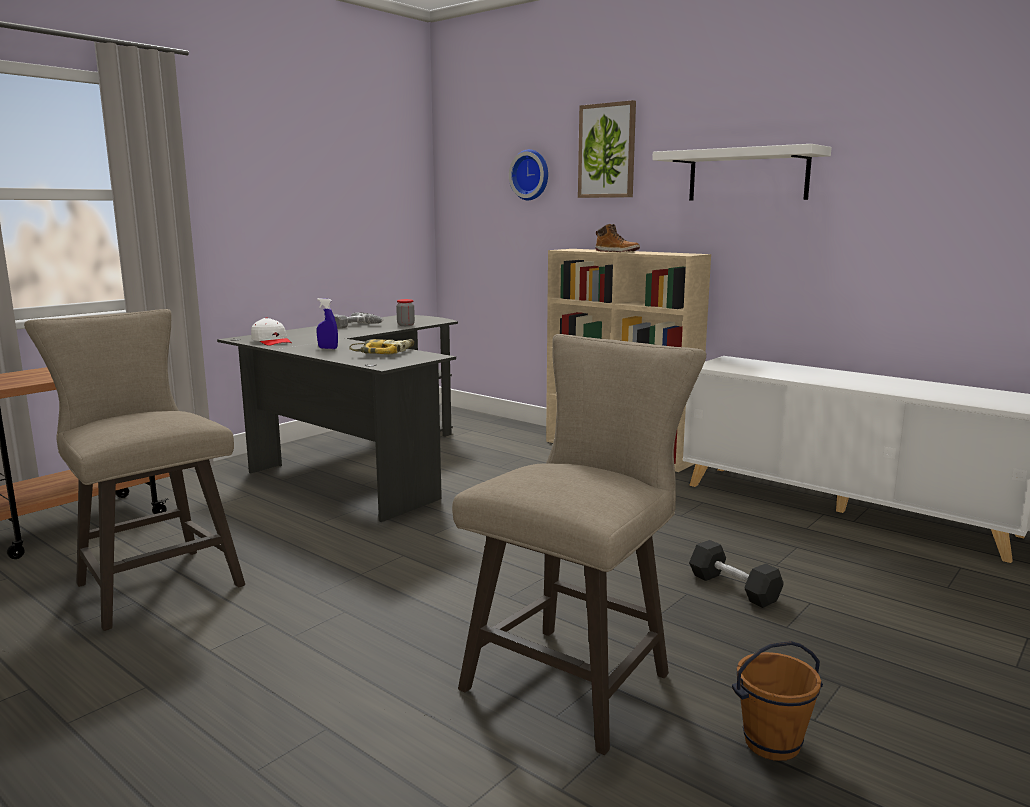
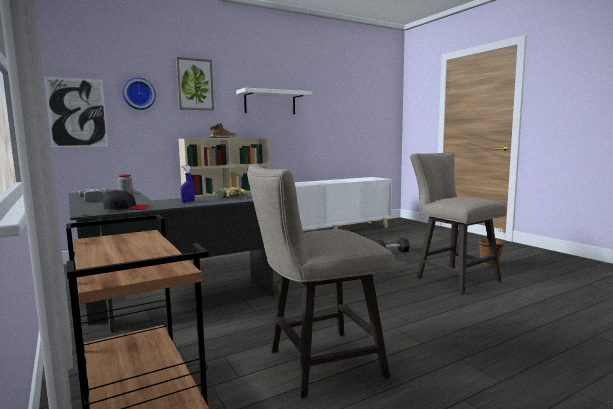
camera: 70 degrees left, 5 degrees down
white cap [251,317,292,346] -> black cap [103,190,149,210]
none -> picture [44,77,108,147]

